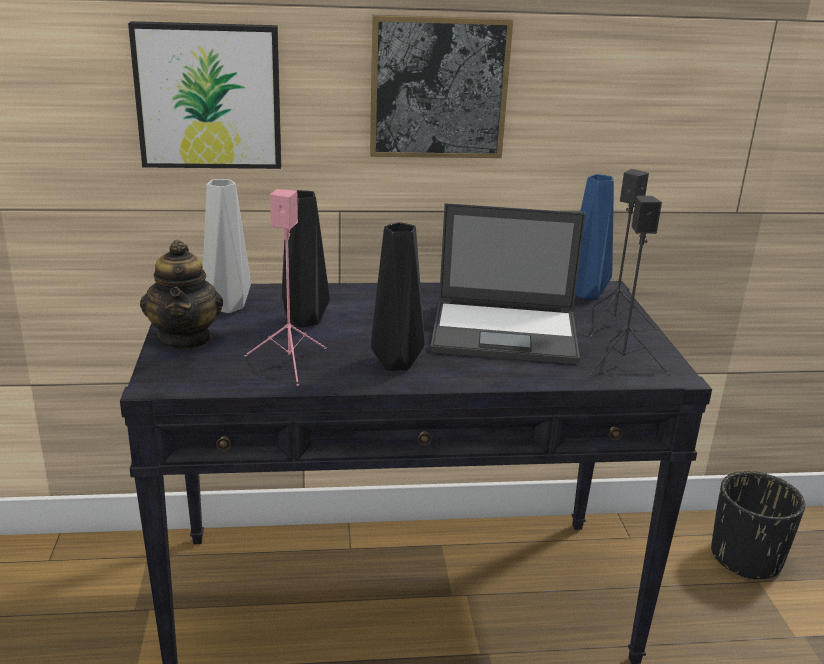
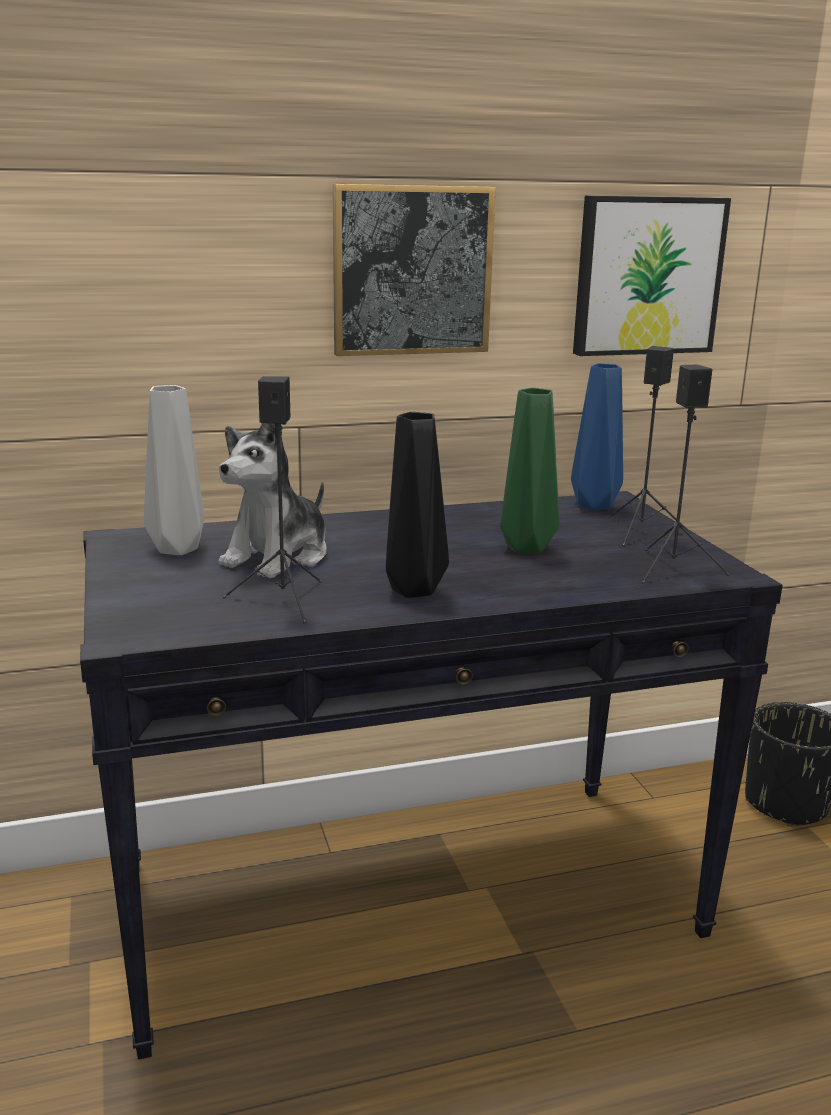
camera: 10 degrees left, 5 degrees down
picture [128,21,281,169] -> picture moved to [573,196,731,356]
teapot [140,240,223,350] -> none
pink speaker [245,189,327,386] -> black speaker [223,376,322,623]
black vase [282,190,330,328] -> plush toy [219,423,327,579]
laptop [430,203,586,364] -> green vase [500,388,559,554]

